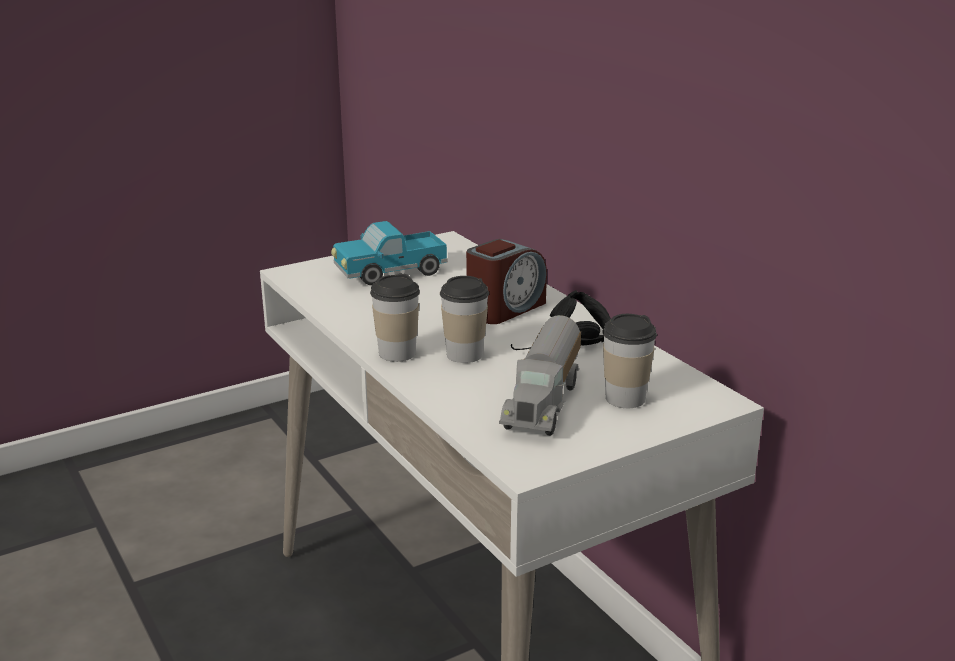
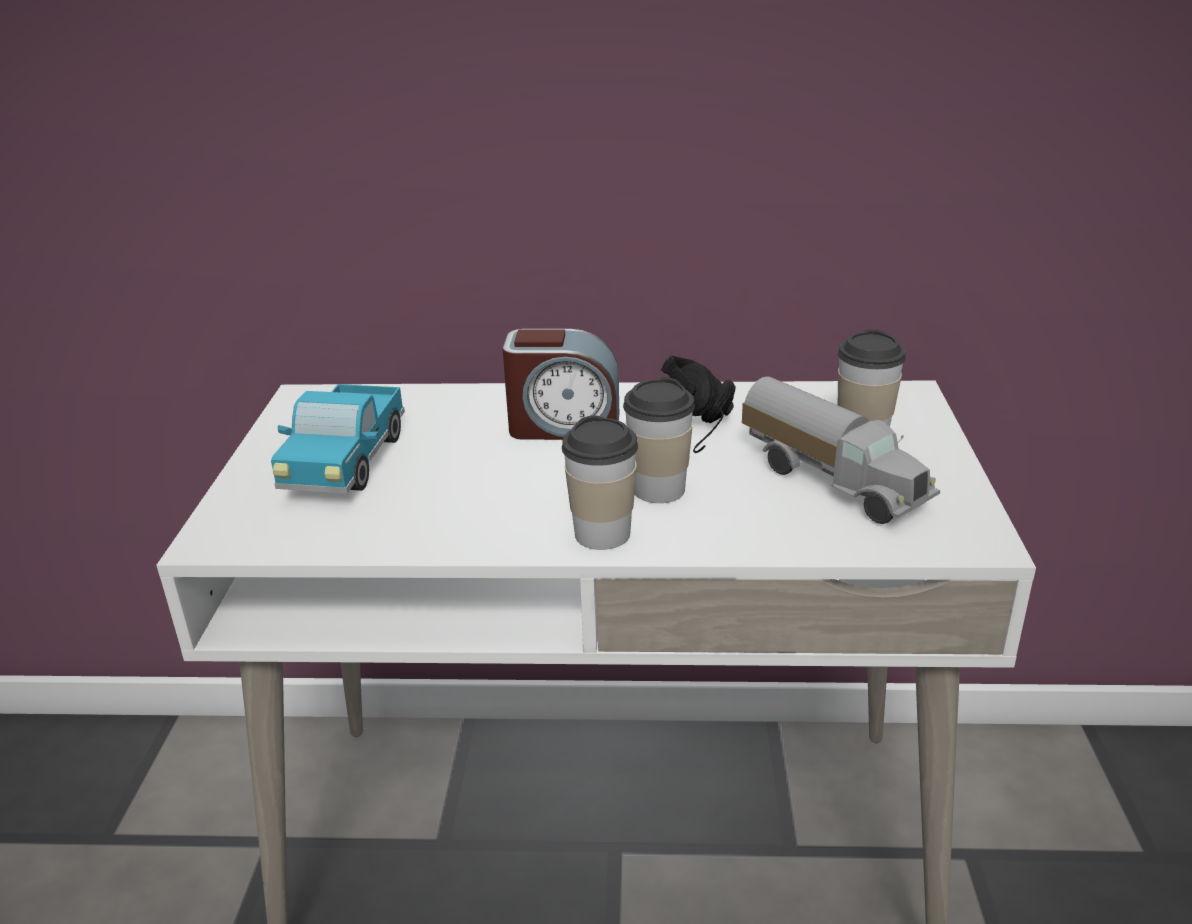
camera: 55 degrees left, 5 degrees up
alarm clock [466,239,547,324] -> alarm clock turned 105 degrees clockwise [503,329,619,440]

